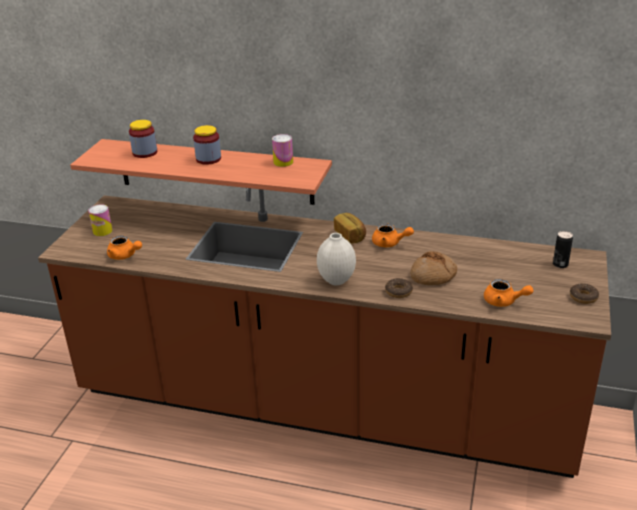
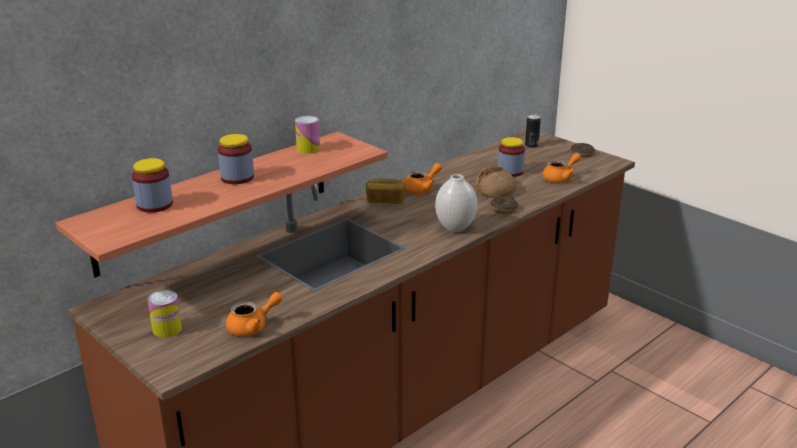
camera: 60 degrees left, 5 degrees down
none -> jar [498,137,525,177]

